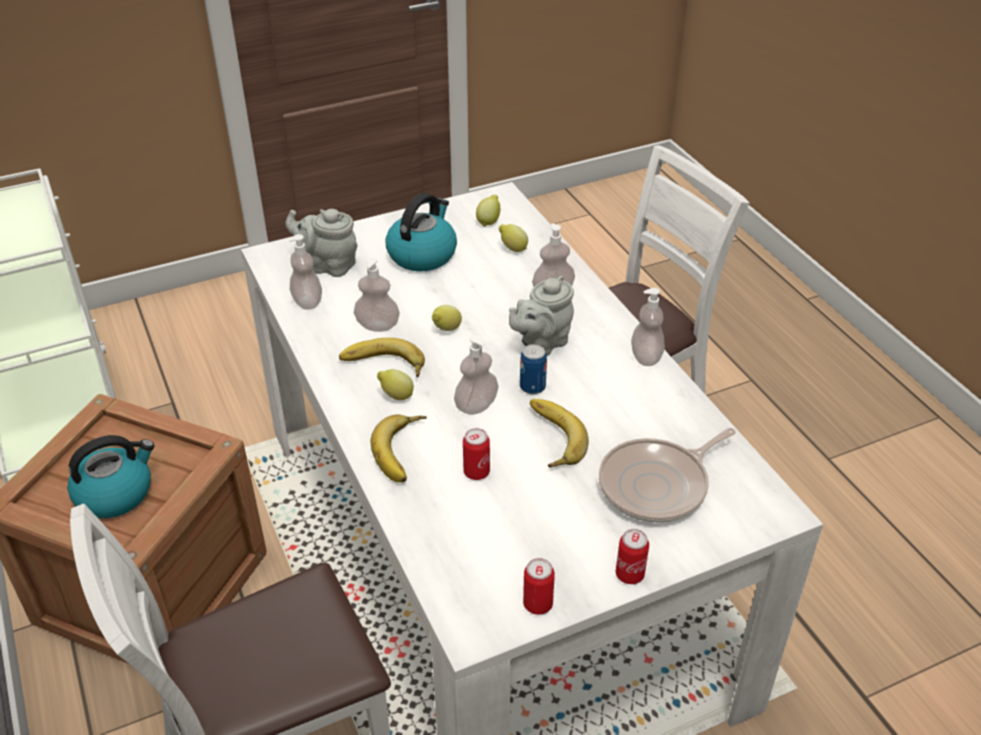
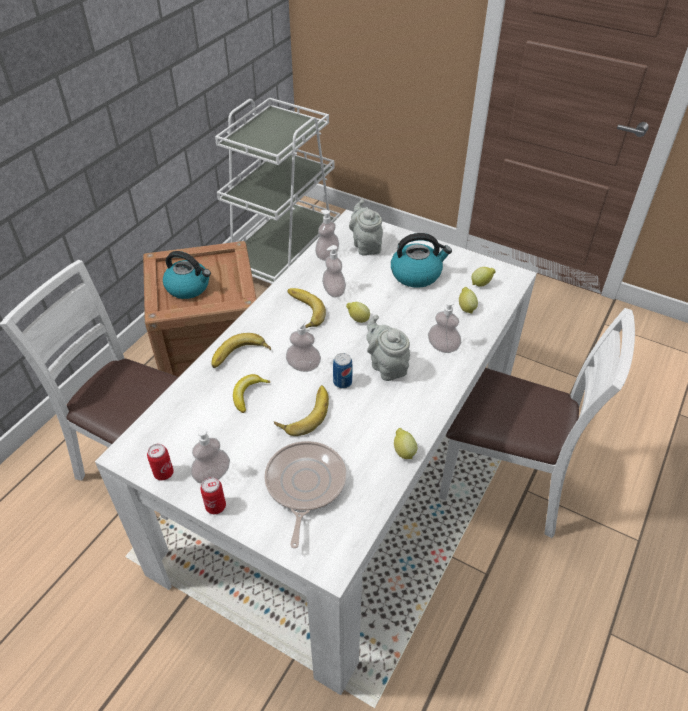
camera: 55 degrees right, 5 degrees up
lemon [377,369,414,400] -> lemon moved to [394,428,417,459]
can [463,428,490,480] -> banana [233,374,271,413]
grey teapot [509,276,574,356] -> grey teapot turned 45 degrees clockwise [366,315,410,381]
frying pan [599,428,736,523] -> frying pan turned 75 degrees clockwise [265,441,346,548]
soap dispenser [631,288,665,366] -> soap dispenser moved to [191,426,230,484]

